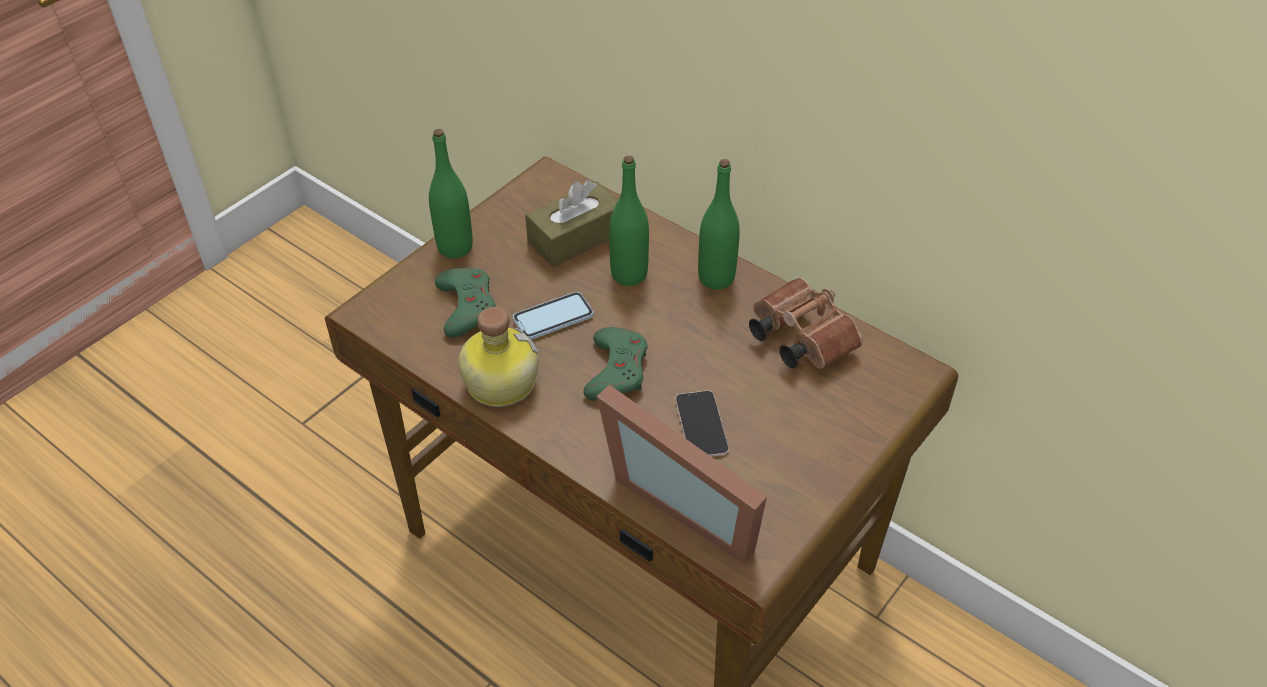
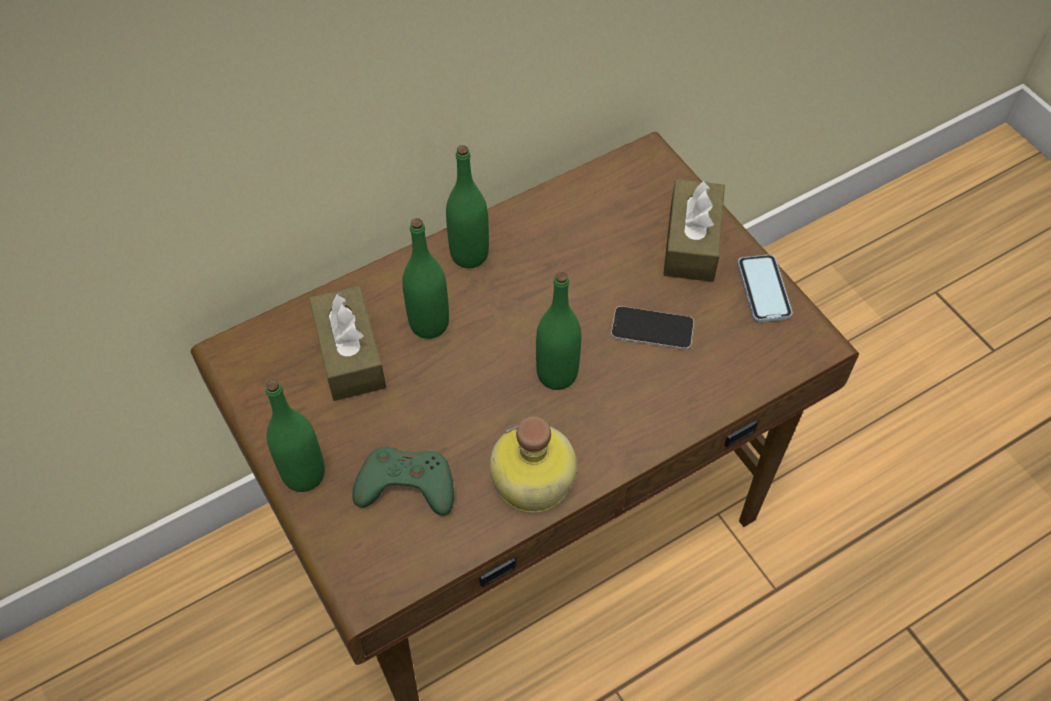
camera: 70 degrees left, 10 degrees up
phone [513,292,593,340] -> phone moved to [738,254,792,322]
green game controller [584,327,648,401] -> green bottle [536,272,581,390]
picture frame [597,385,767,563] -> none
brown binoculars [749,278,863,369] -> none
none -> brown tissue box [663,179,725,282]

